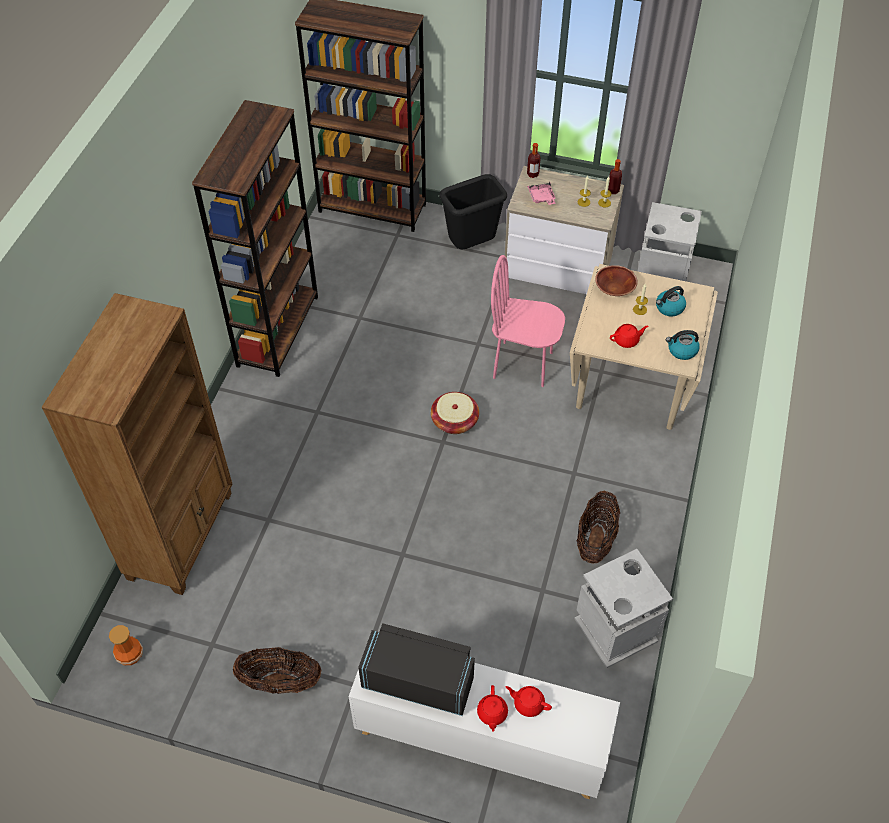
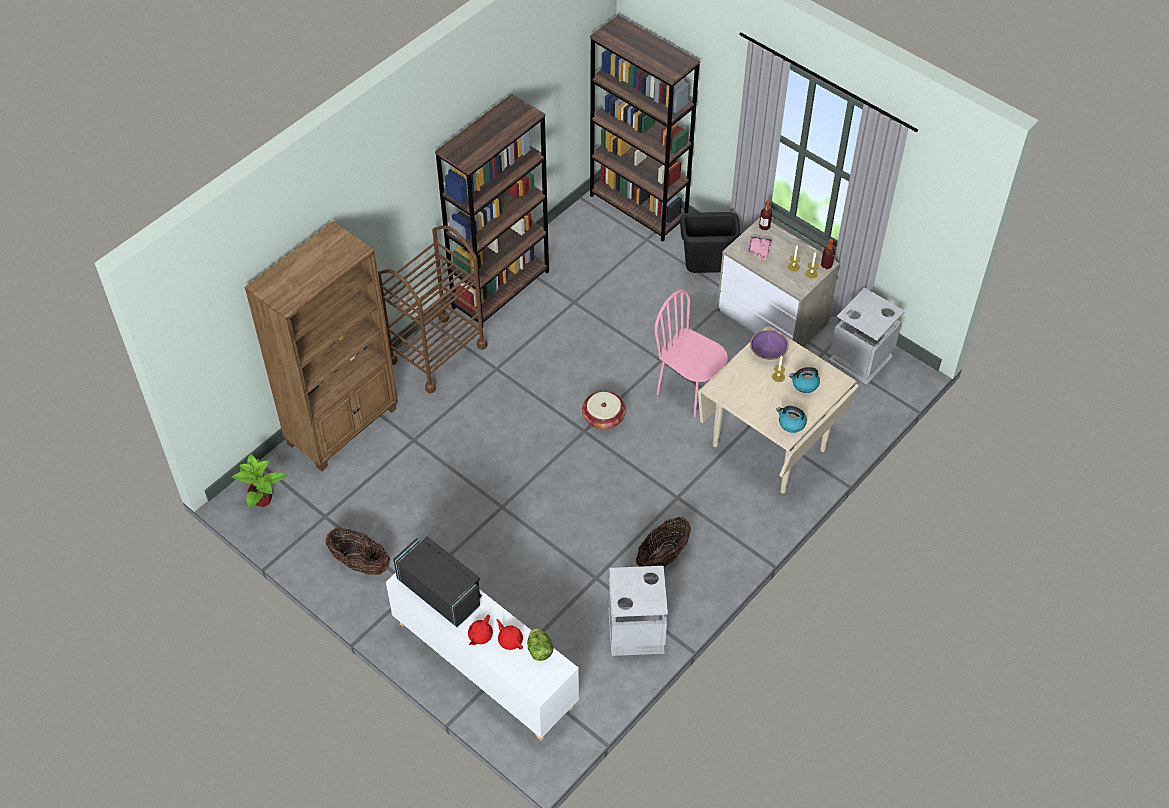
camera: 25 degrees right, 0 degrees up
vase [109,625,143,665] -> potted plant [232,454,287,508]
brown bowl [595,265,638,296] -> purple bowl [750,330,789,360]
red teapot [610,324,648,348] -> none
none -> brown cart [378,225,487,394]
none -> lettuce [527,628,554,661]

